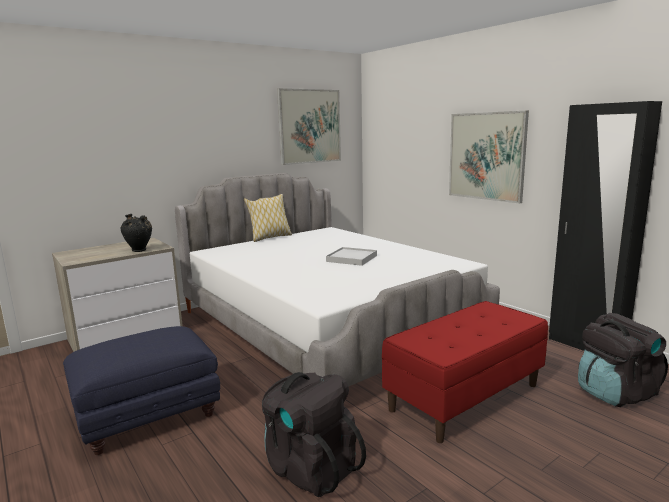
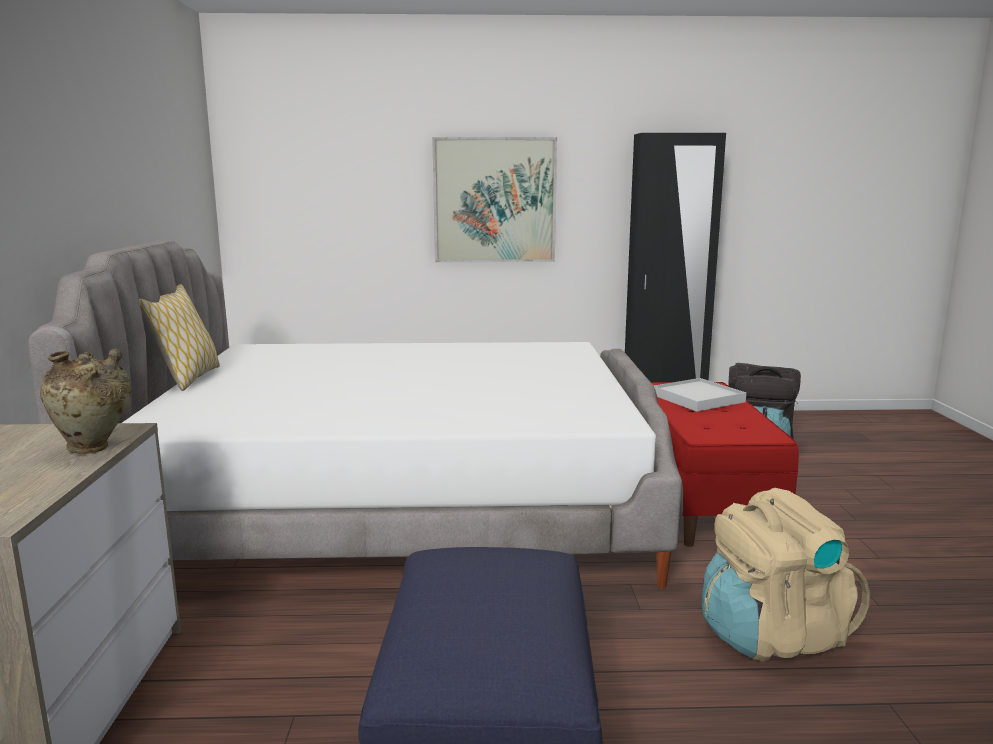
camera: 55 degrees left, 0 degrees up
black vase [121,214,152,252] -> beige vase [40,348,132,454]
black backpack [262,372,366,497] -> beige backpack [702,488,870,662]
picture [277,88,341,165] -> none
white tray [326,247,377,266] -> white tray moved to [654,378,746,412]

